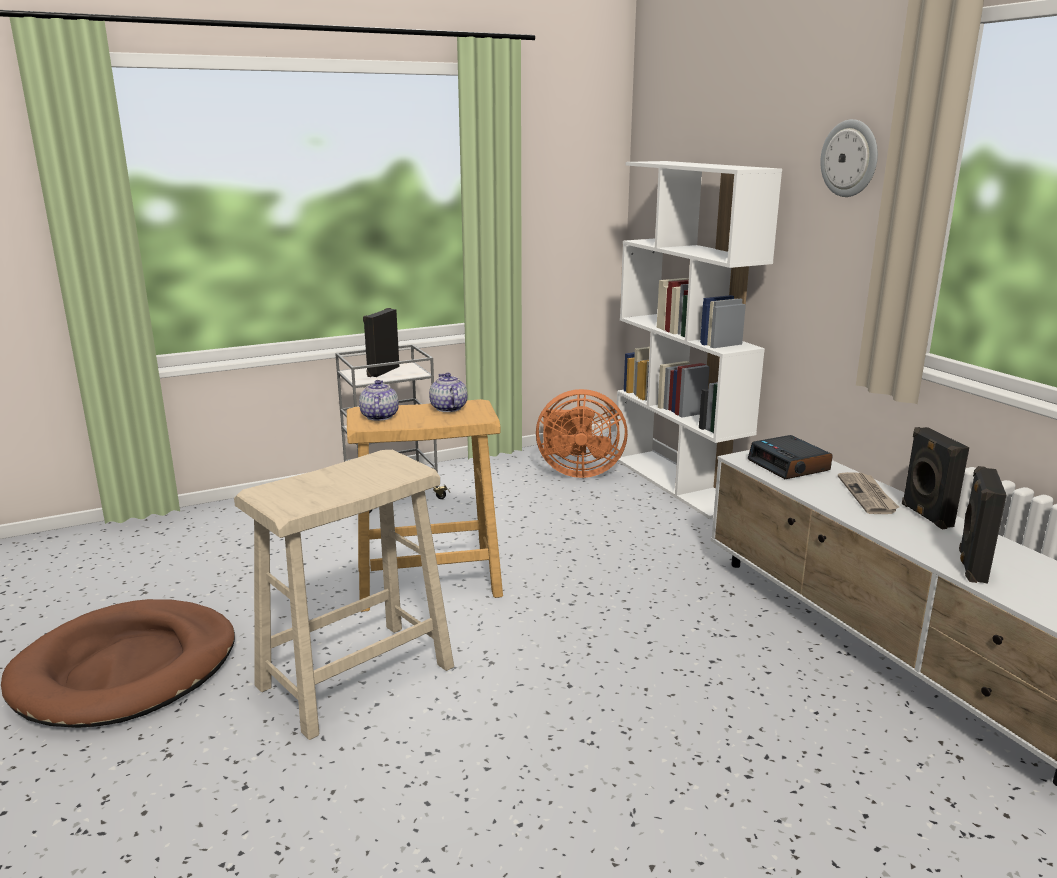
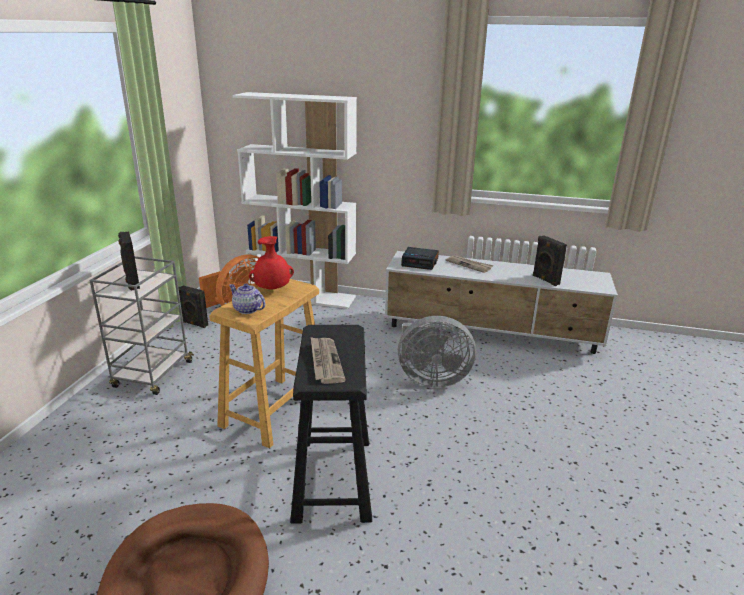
camera: 50 degrees left, 5 degrees up
beige stool [234,450,454,740] -> black stool [290,325,372,524]
teapot [429,373,467,412] -> red vase [249,236,294,289]
wall clock [820,119,878,197] -> none
black speaker [902,427,969,529] -> black speaker moved to [178,286,208,328]
none -> newspaper [311,337,346,384]
none -> grey fan [398,316,476,387]

